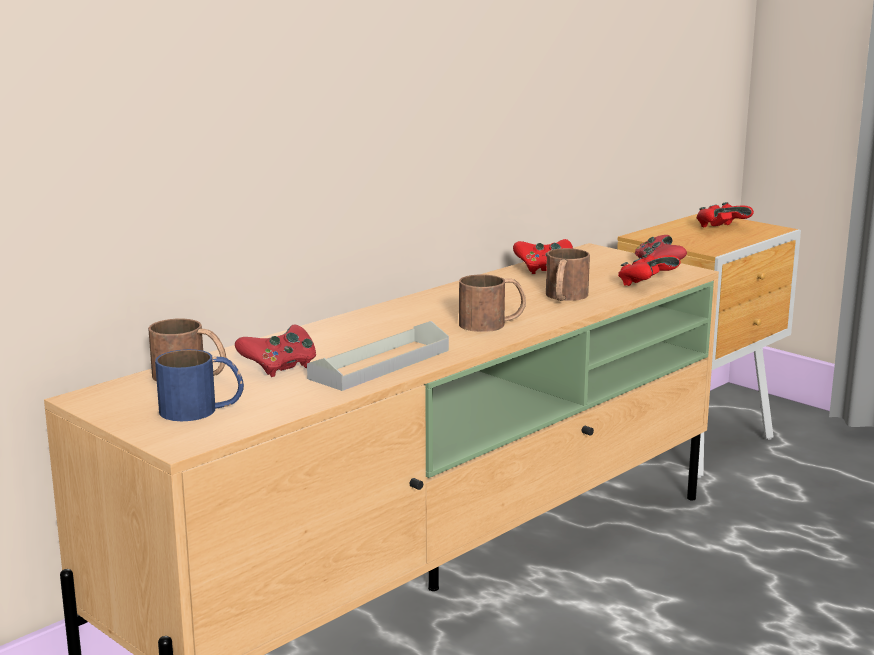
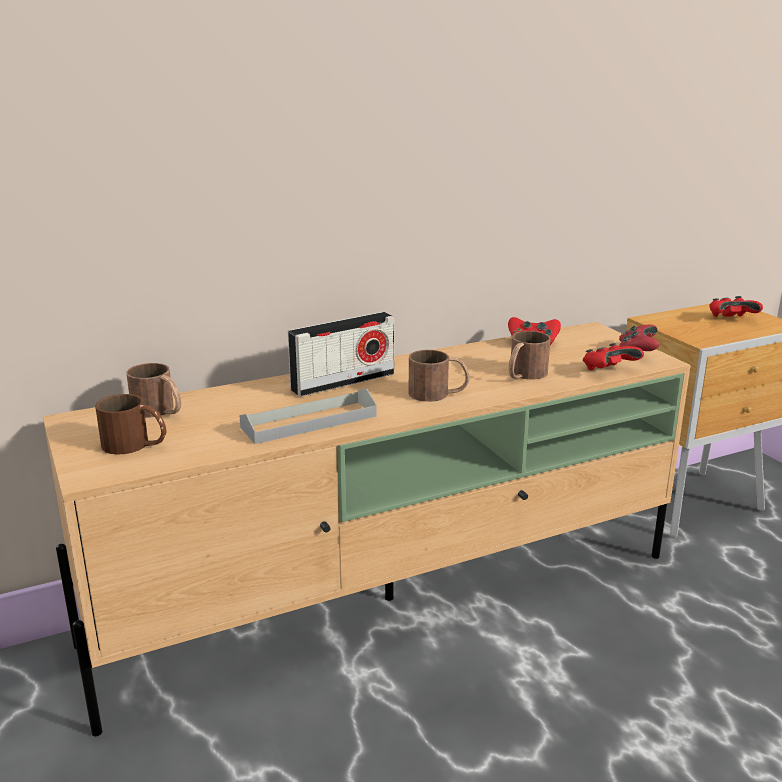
camera: 20 degrees right, 5 degrees up
blue mug [155,349,244,421] -> brown mug [95,394,166,455]
red game controller [235,324,316,377] -> none
none -> radio [288,312,394,397]

